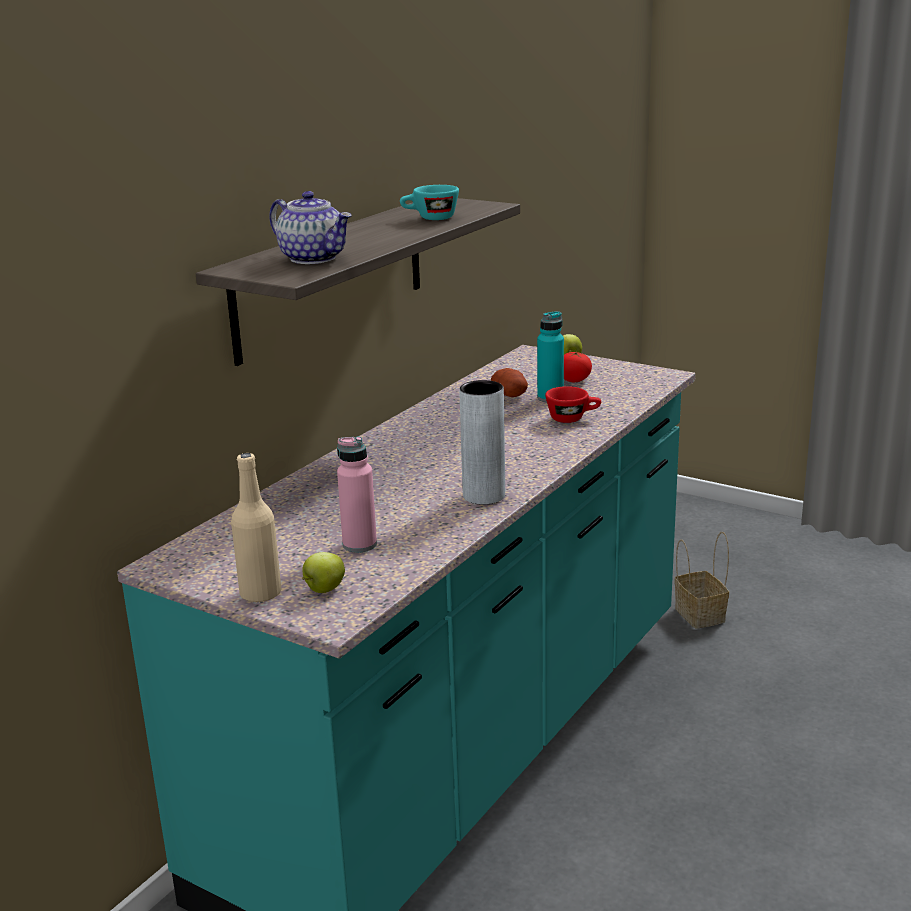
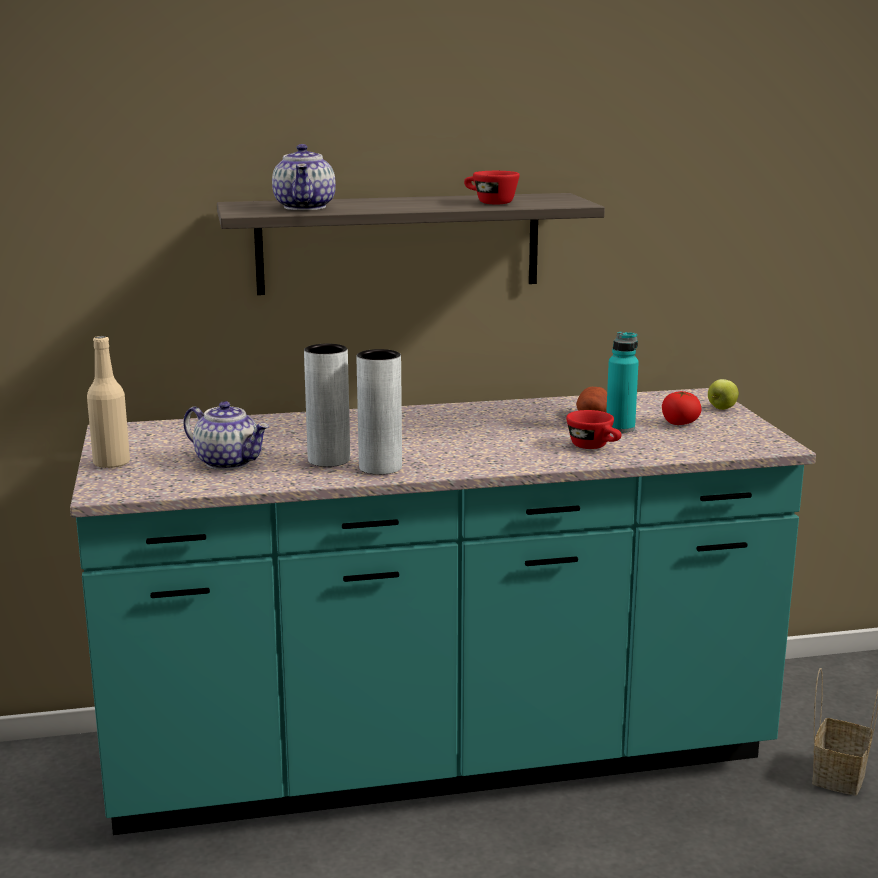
camera: 45 degrees right, 5 degrees down
apple [302,552,345,593] -> none
pink bottle [337,436,377,553] -> teapot [183,401,269,470]
turquoise cup [400,185,459,220] -> red cup [464,171,520,204]
none -> grey vase [304,344,350,467]

